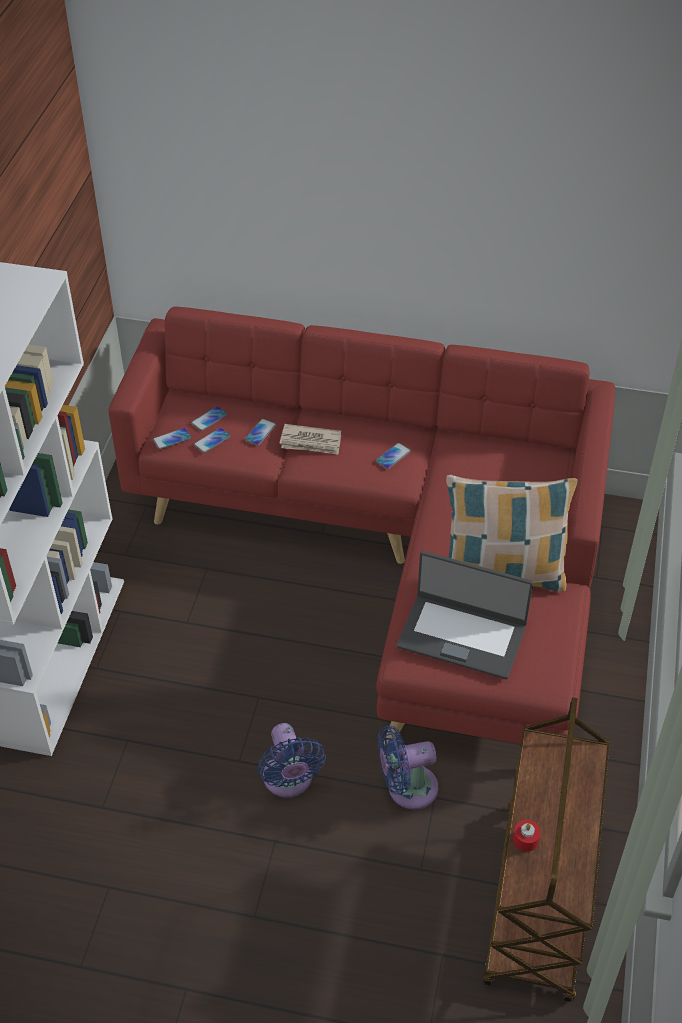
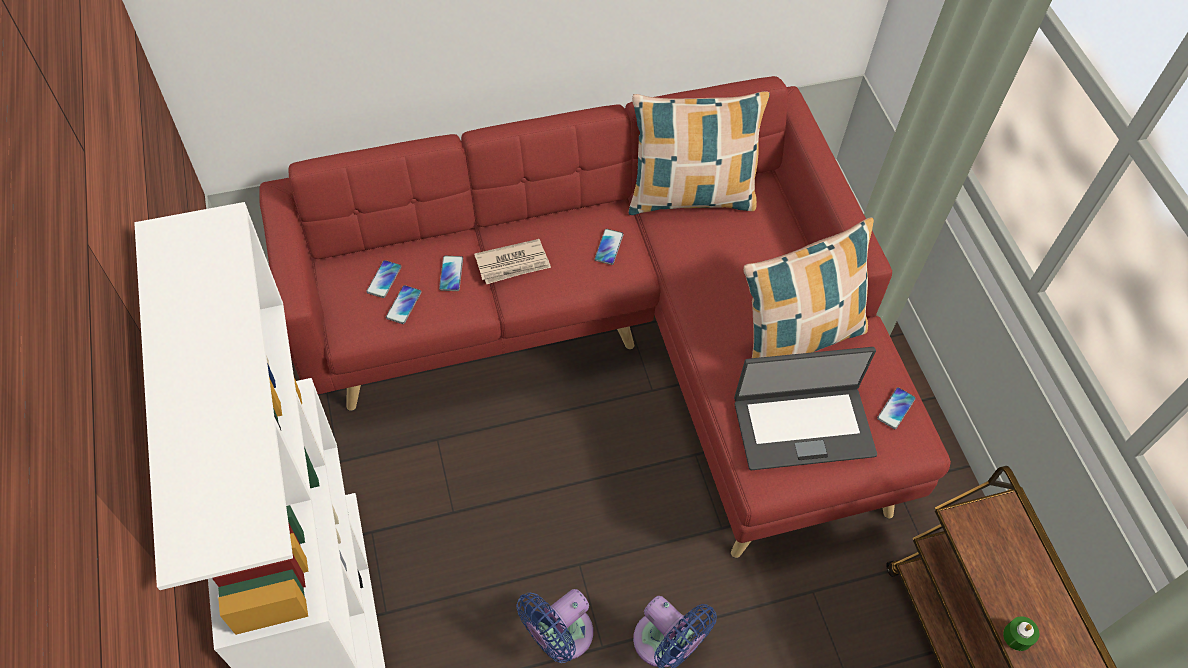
camera: 30 degrees left, 10 degrees up
phone [153,428,191,450] -> phone moved to [877,387,916,429]
blue fan [378,726,438,810] -> blue fan moved to [516,589,593,663]
red candle [513,820,541,852] -> green candle [1003,616,1039,651]
none -> pillow [629,91,770,215]

